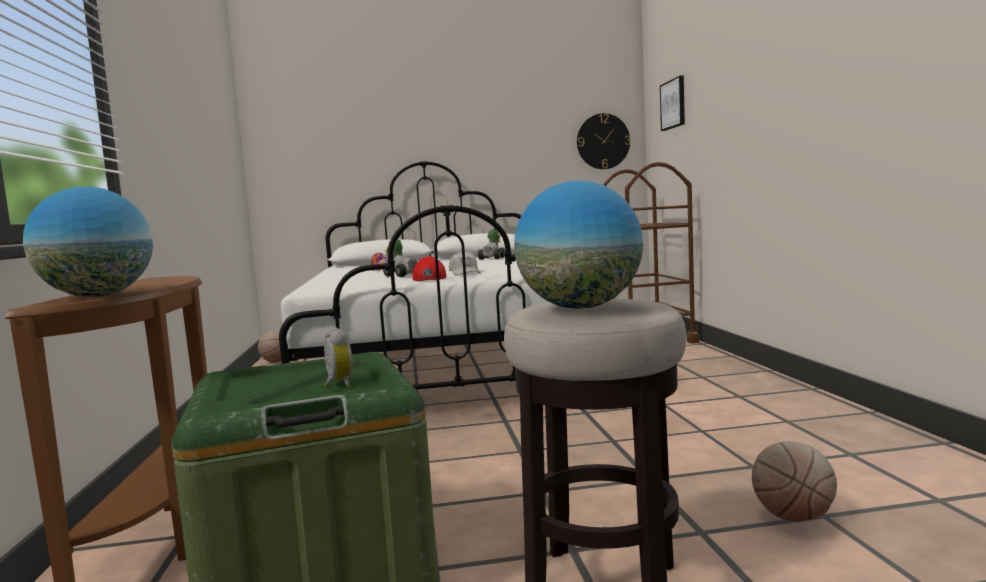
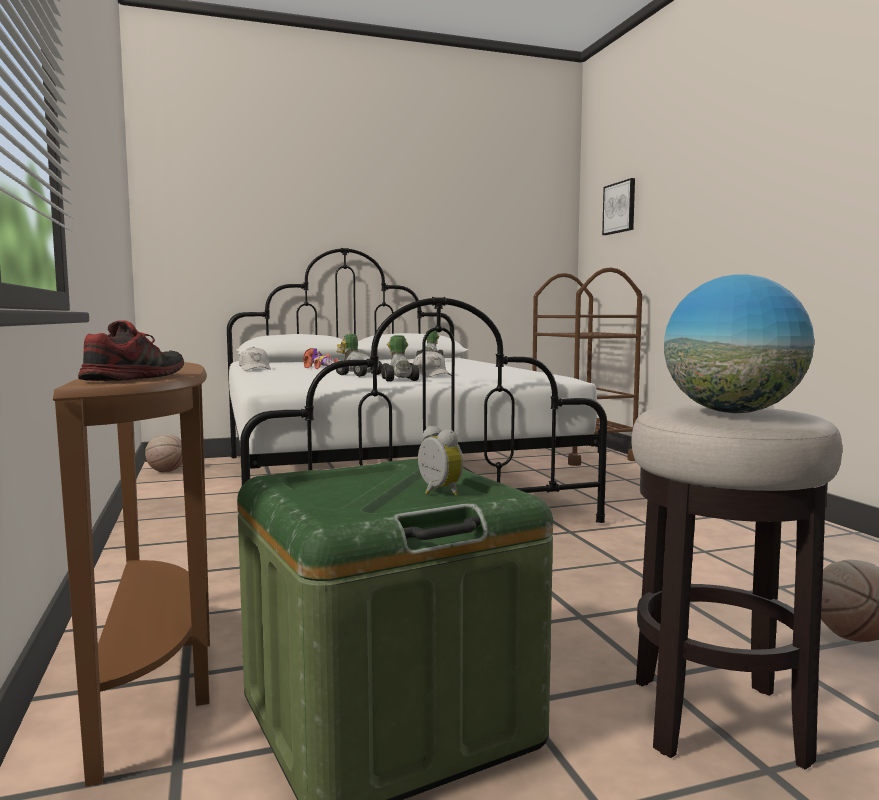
camera: 10 degrees left, 0 degrees up
globe [23,187,153,297] -> shoe [78,320,184,381]
red cap [412,256,446,281] -> toy car [381,335,419,382]
wall clock [577,113,630,169] -> none
none -> white cap [239,347,271,371]

